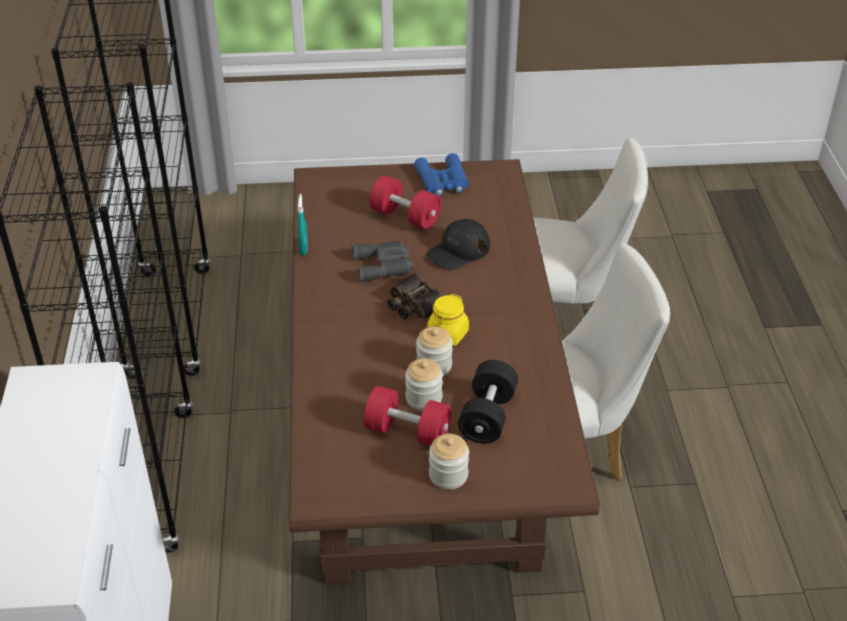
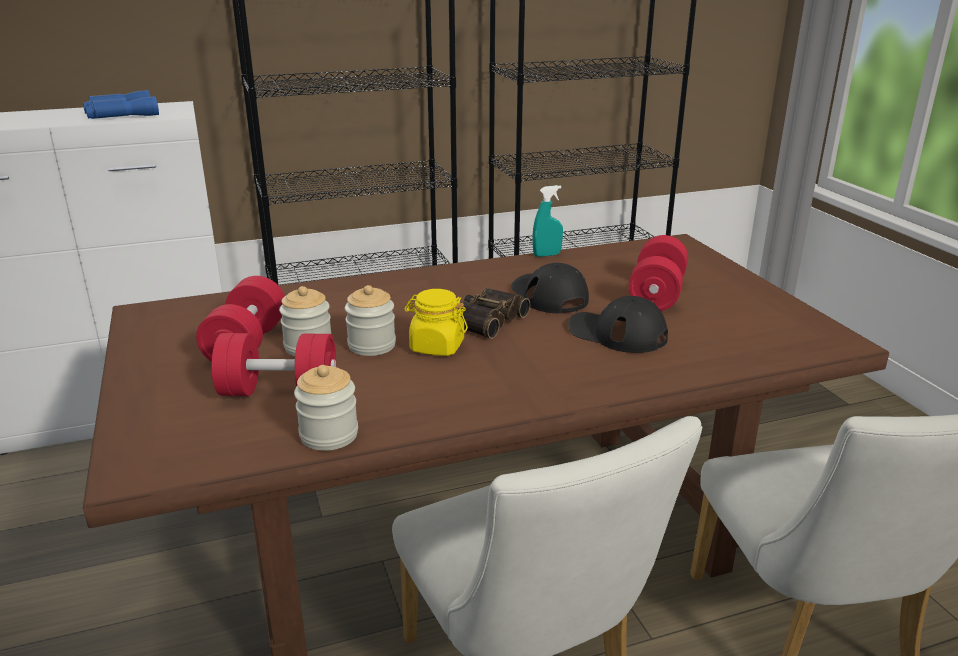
camera: 75 degrees right, 15 degrees down
grey binoculars [352,241,414,282] -> black cap [511,263,589,314]
blue binoculars [414,153,469,196] -> blue binoculars moved to [83,90,159,119]
jar [429,434,469,490] -> jar moved to [294,365,358,451]
black dumbbell [458,360,518,444] -> red dumbbell [211,333,336,396]

